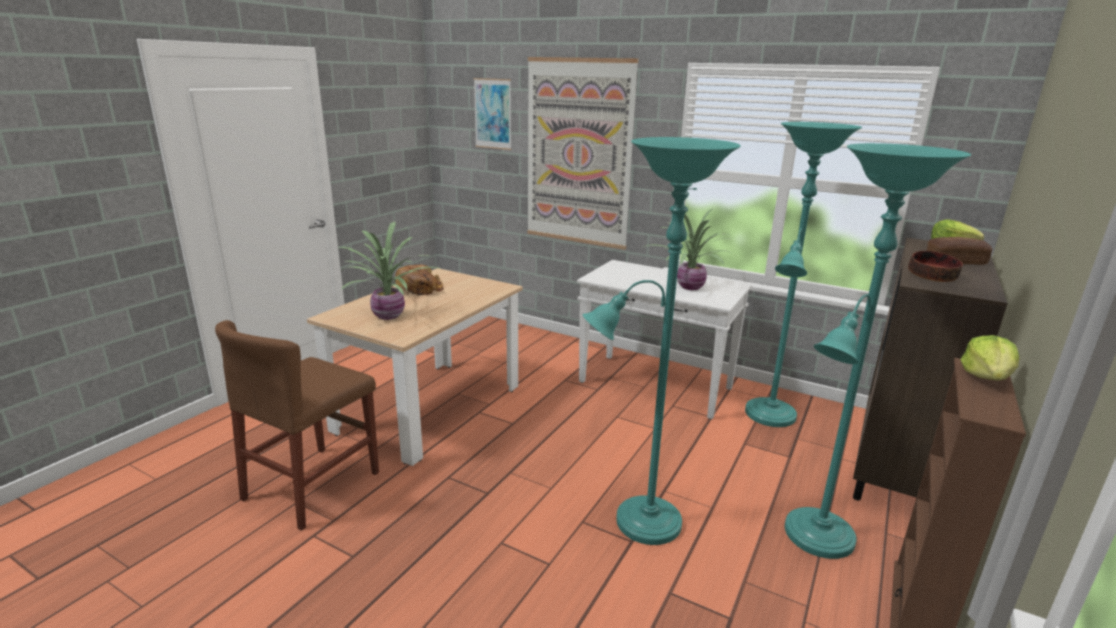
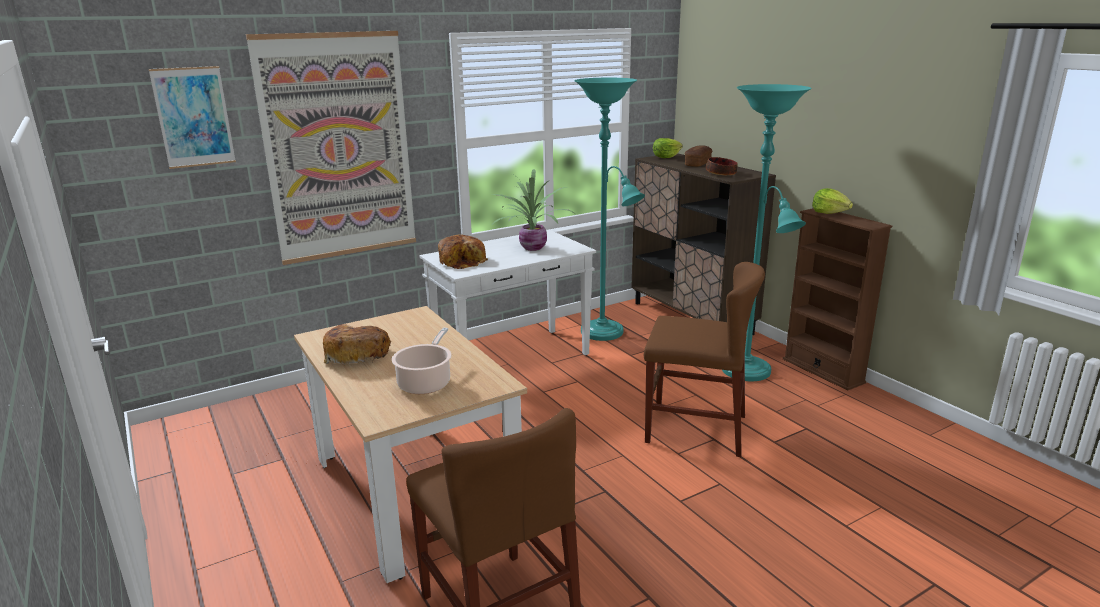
camera: 60 degrees left, 0 degrees up
potted plant [339,221,443,320] -> cooking pot [392,328,451,394]
turquoise floor lamp [582,137,741,545] -> brown chair [644,262,765,457]
none -> bread [438,235,488,269]

